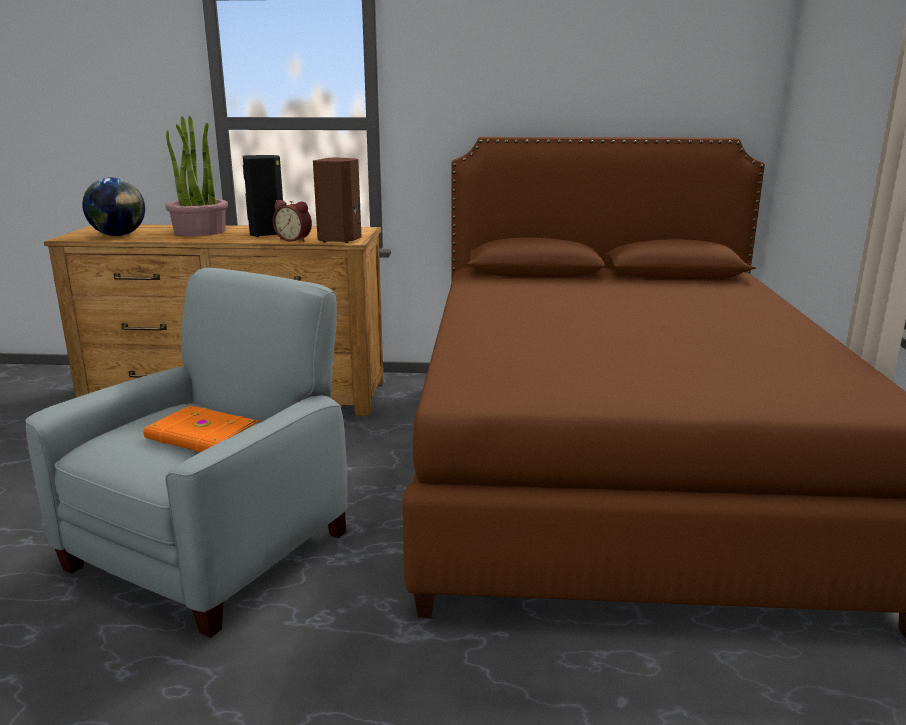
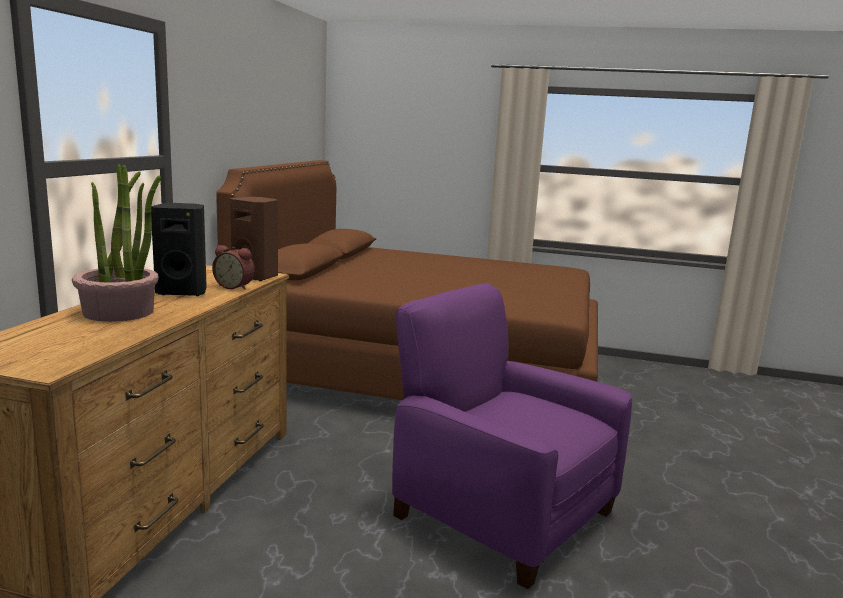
camera: 80 degrees left, 5 degrees down
grey armchair [26,268,348,638] -> purple armchair [392,283,632,589]
globe [82,177,145,236] -> none
orange book [143,406,258,453] -> none
alarm clock [273,200,312,242] -> alarm clock turned 75 degrees clockwise [212,245,255,290]

